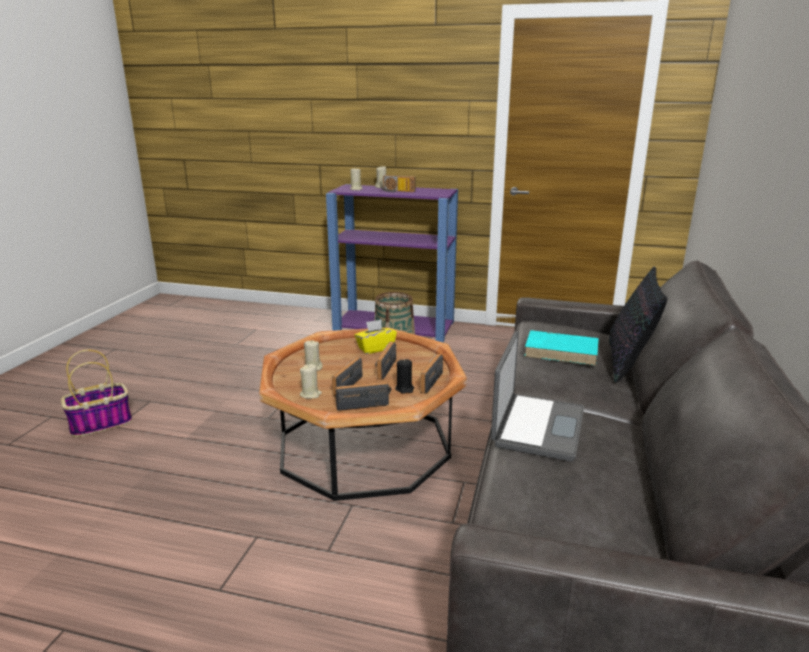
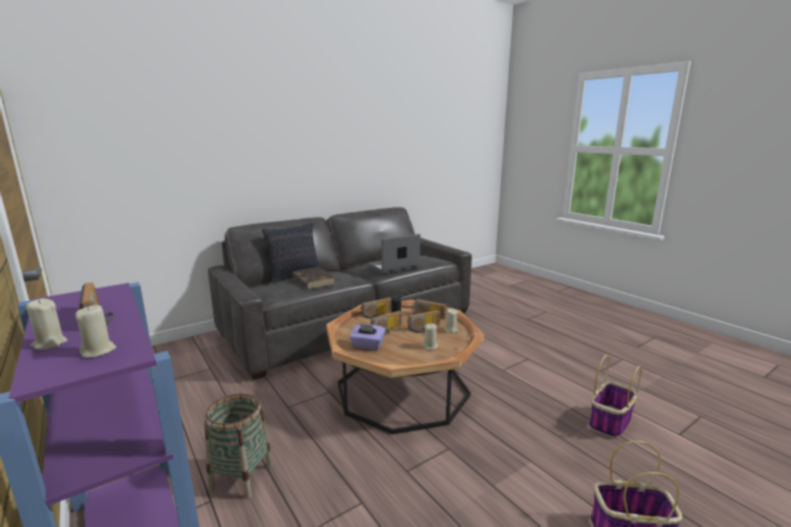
camera: 140 degrees left, 5 degrees down
yellow tissue box [355,320,397,354] -> purple tissue box [350,324,386,350]
turquoise book [524,330,599,366] -> brown book [292,267,334,289]
none -> basket [589,355,641,438]

